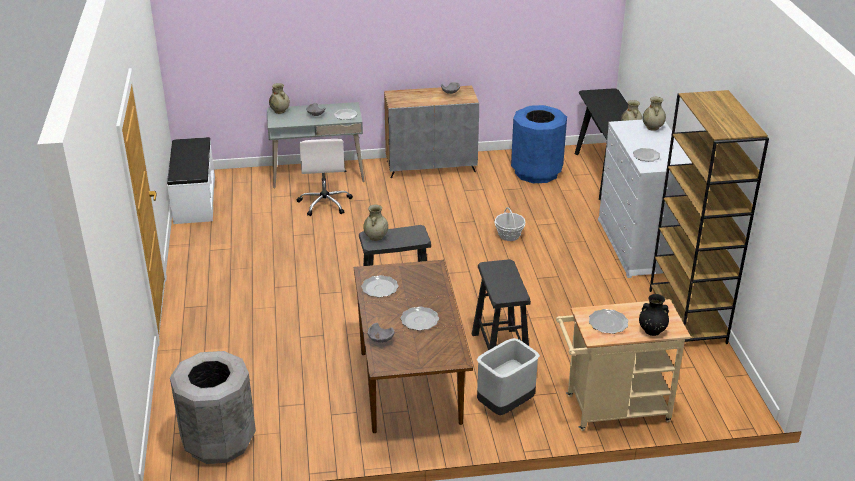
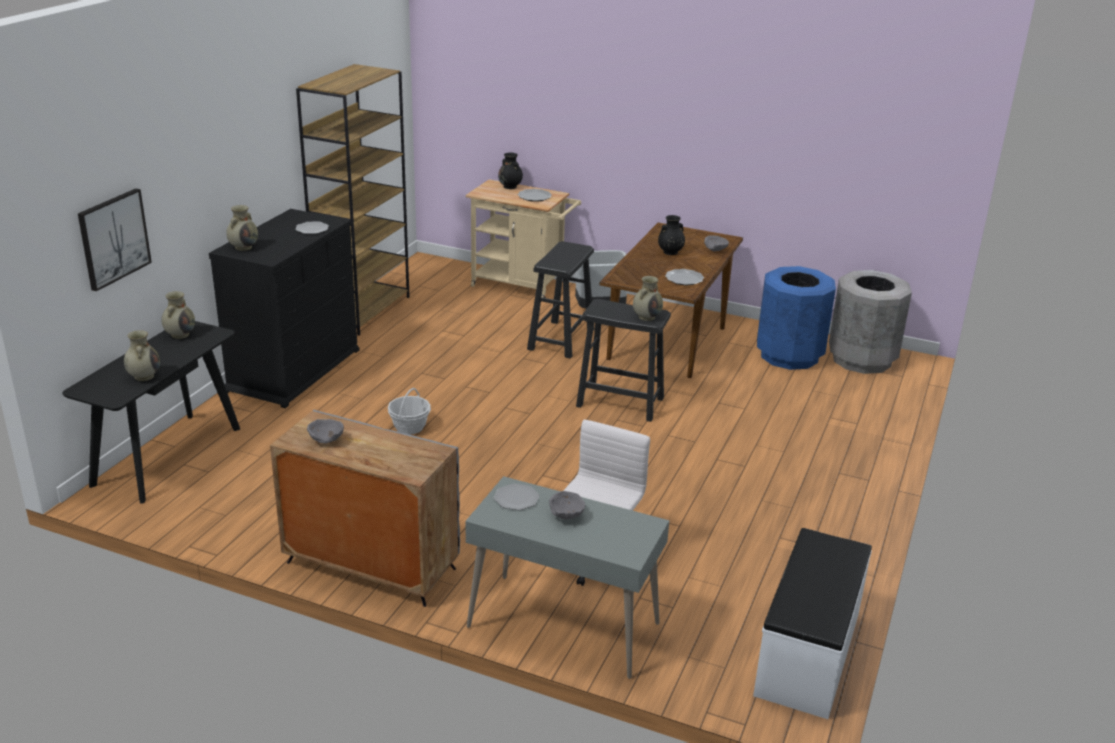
camera: 150 degrees left, 5 degrees down
beige vase [269,83,290,114] -> beige vase moved to [124,330,160,381]
plate [400,306,439,331] -> black vase [658,215,685,255]
blue trash can [511,105,567,183] -> blue trash can moved to [757,266,836,370]
white dresser [598,119,692,278] -> black dresser [209,209,359,408]
none -> picture [78,188,152,291]

